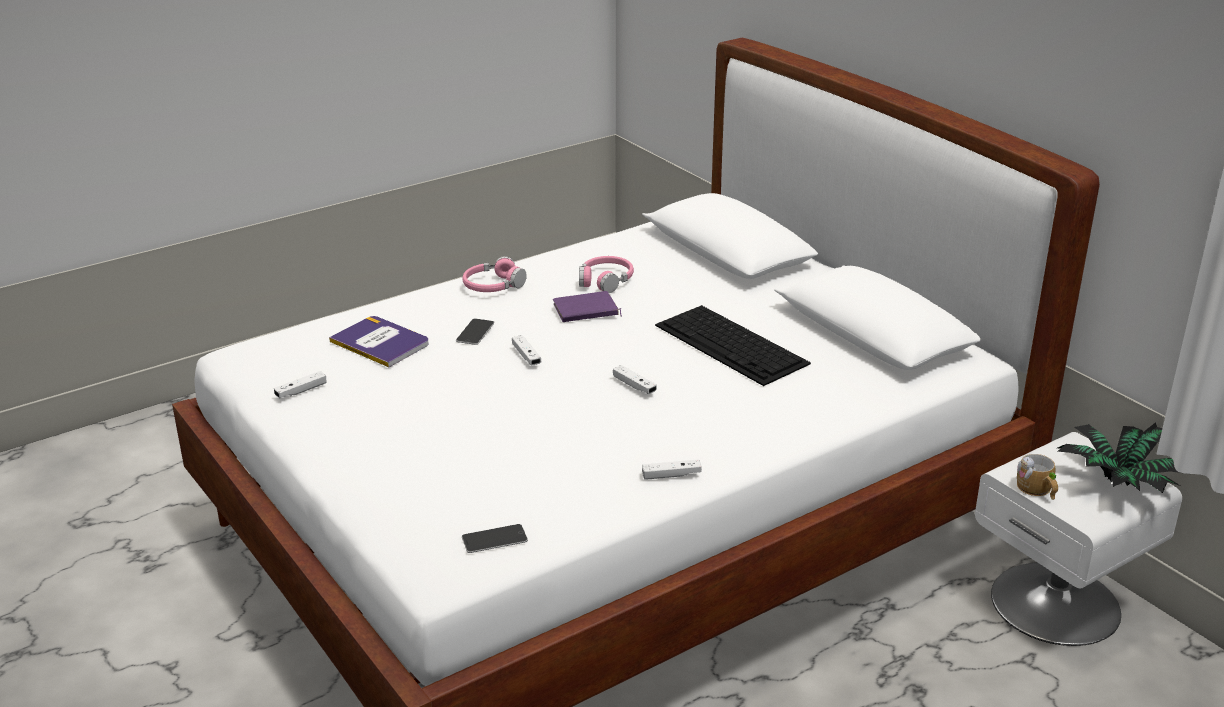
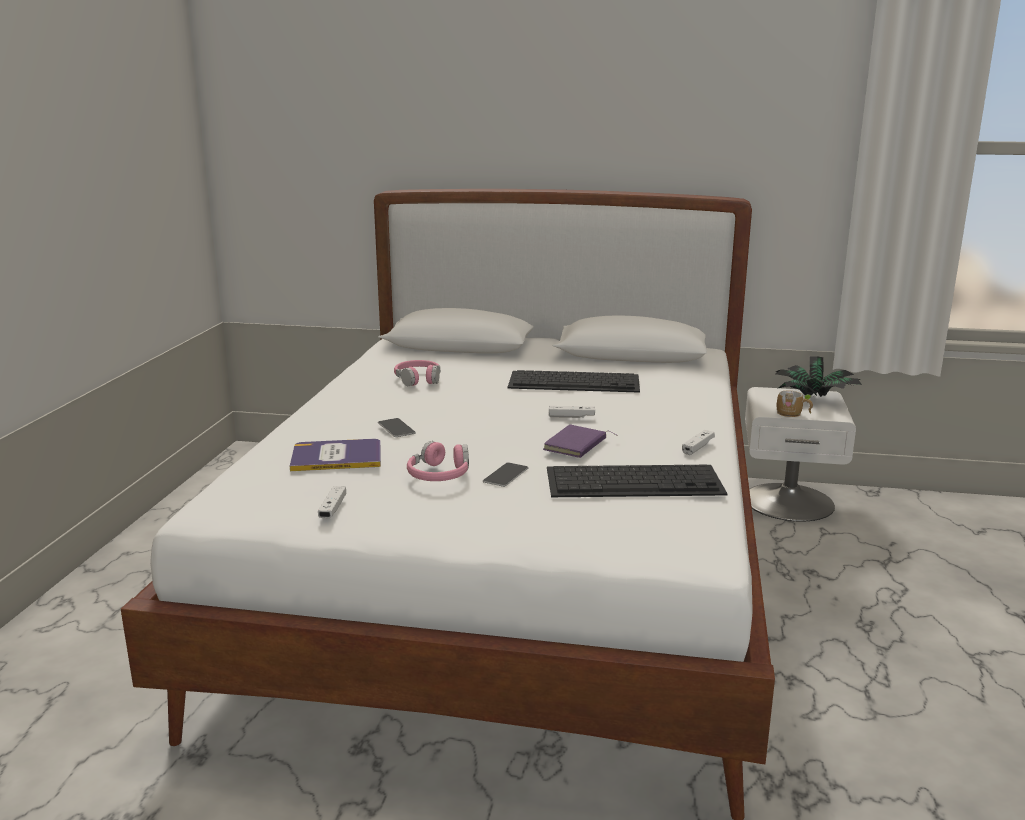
camera: 45 degrees left, 10 degrees down
pink headphones [462,256,527,292] -> pink headphones moved to [407,441,469,481]
phone [462,524,528,553] -> phone moved to [483,462,529,487]
white game controller [512,335,541,365] -> none
purple book [553,291,622,322] -> purple book moved to [543,425,618,458]
none -> keyboard [547,465,728,497]

